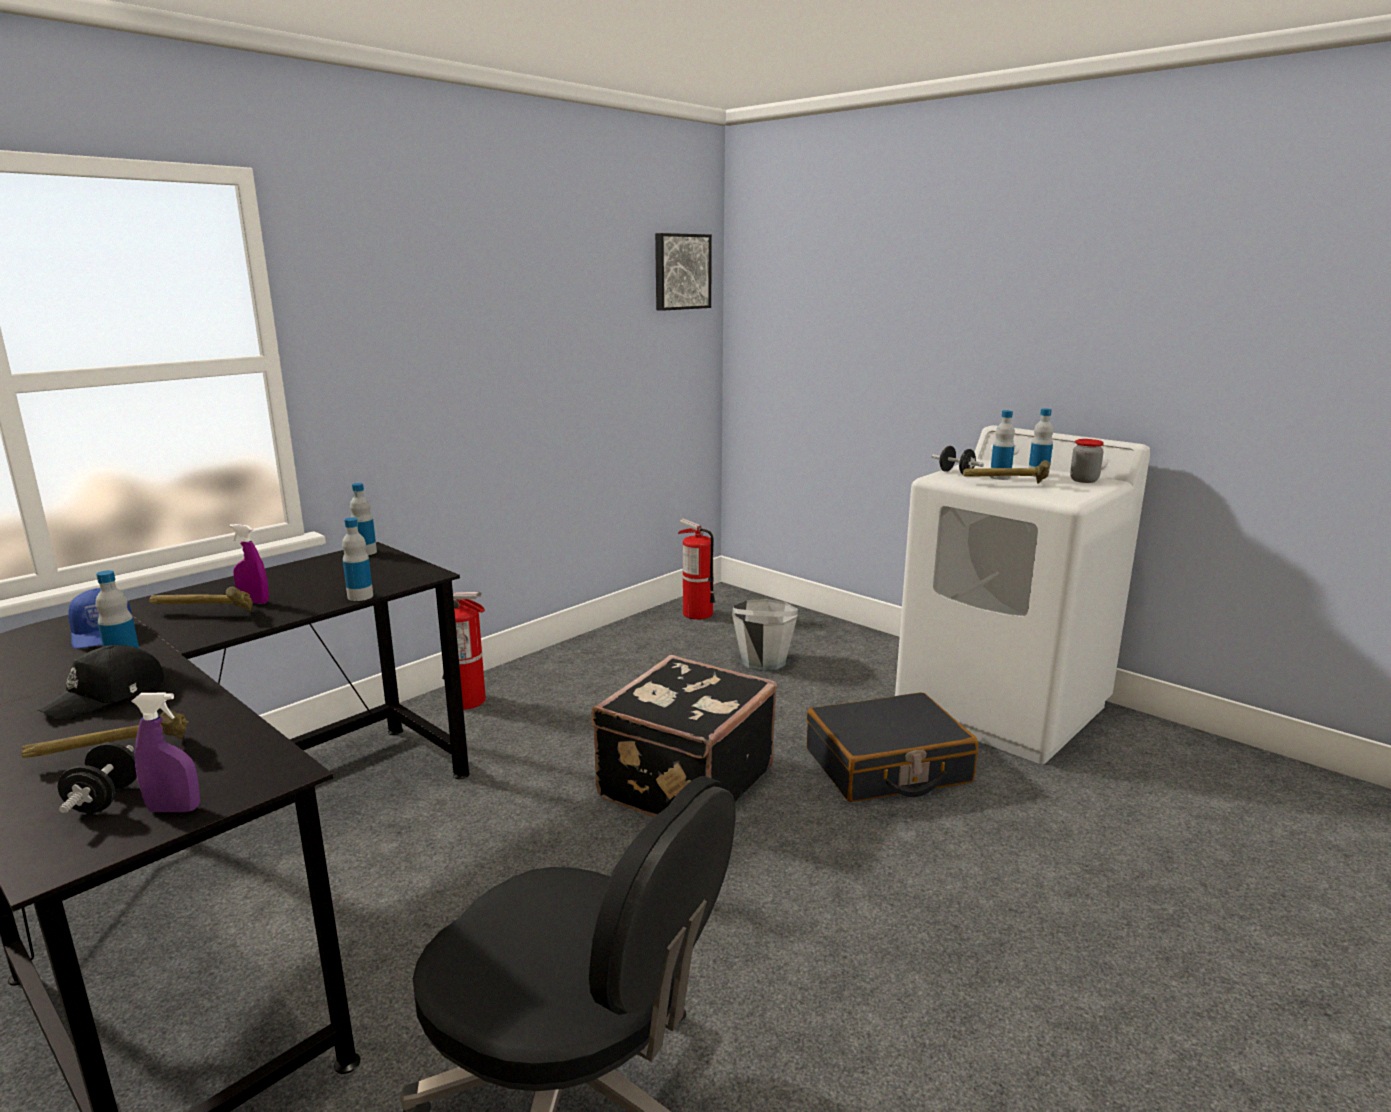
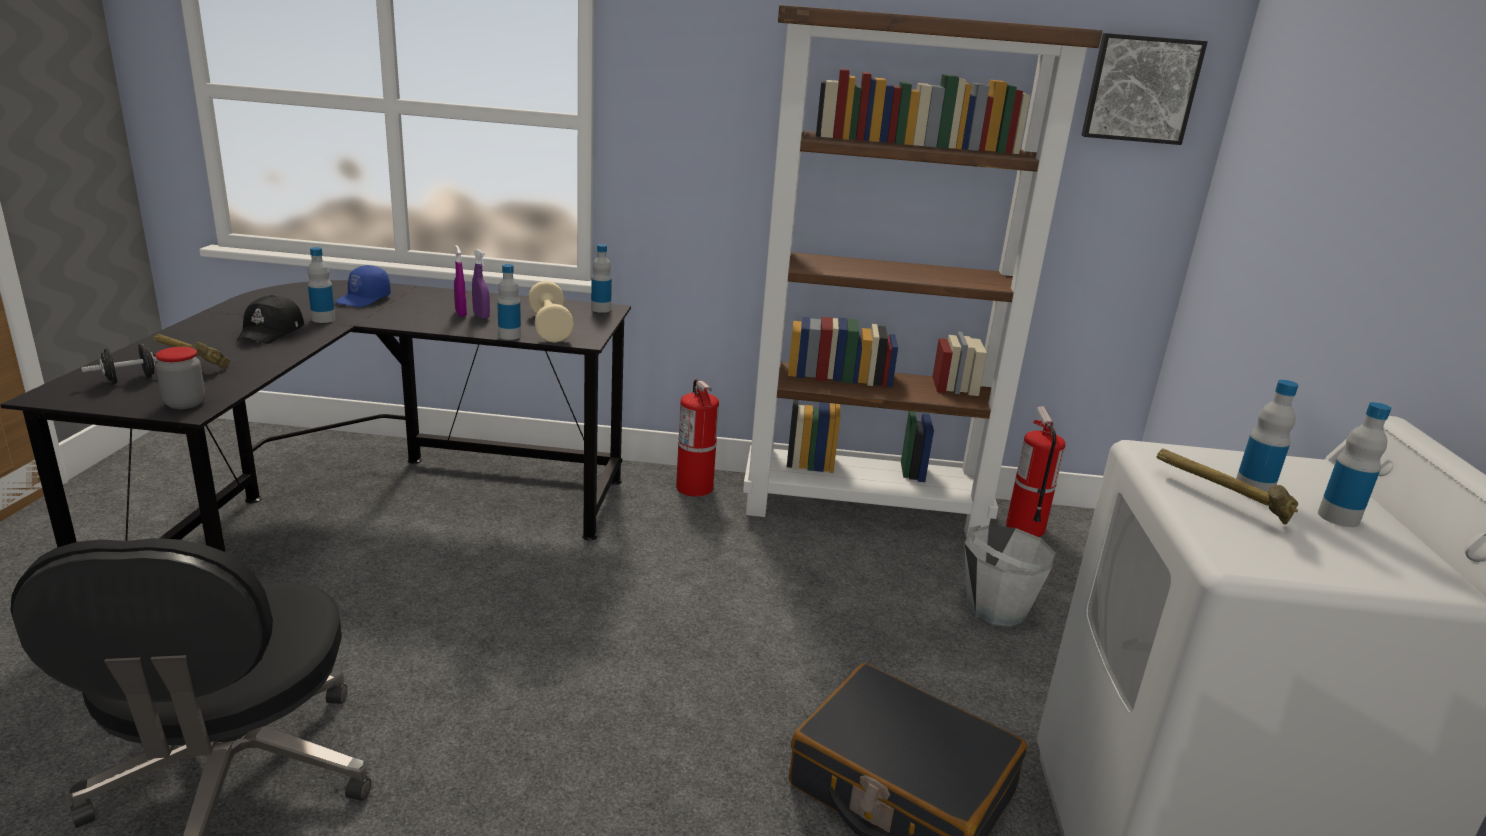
camera: 50 degrees right, 5 degrees up
black cap [37,645,164,720] -> black cap turned 75 degrees counterclockwise [237,295,304,344]
purple spray bottle [131,692,200,812] -> purple spray bottle moved to [472,249,490,319]
hammer [149,587,253,611] -> none
black suitcase [592,655,777,817] -> none
black dumbbell [932,446,984,474] -> none
jar [1070,439,1104,483] -> jar moved to [155,347,205,409]
none -> beige dumbbell [528,281,574,343]
none -> brown bookcase [743,5,1102,538]

